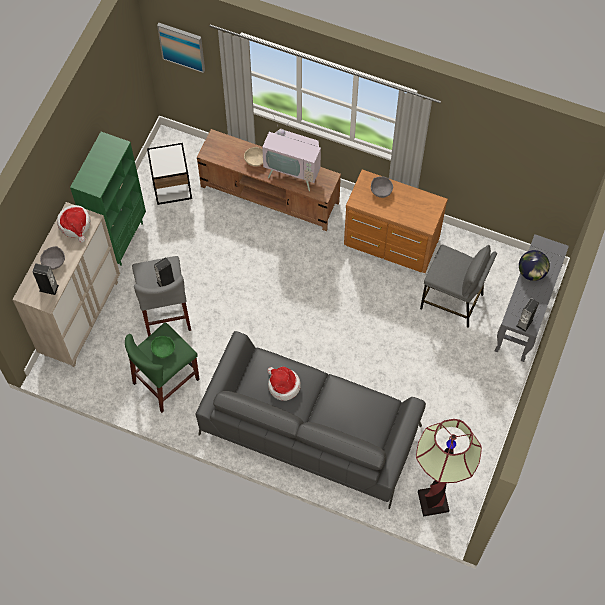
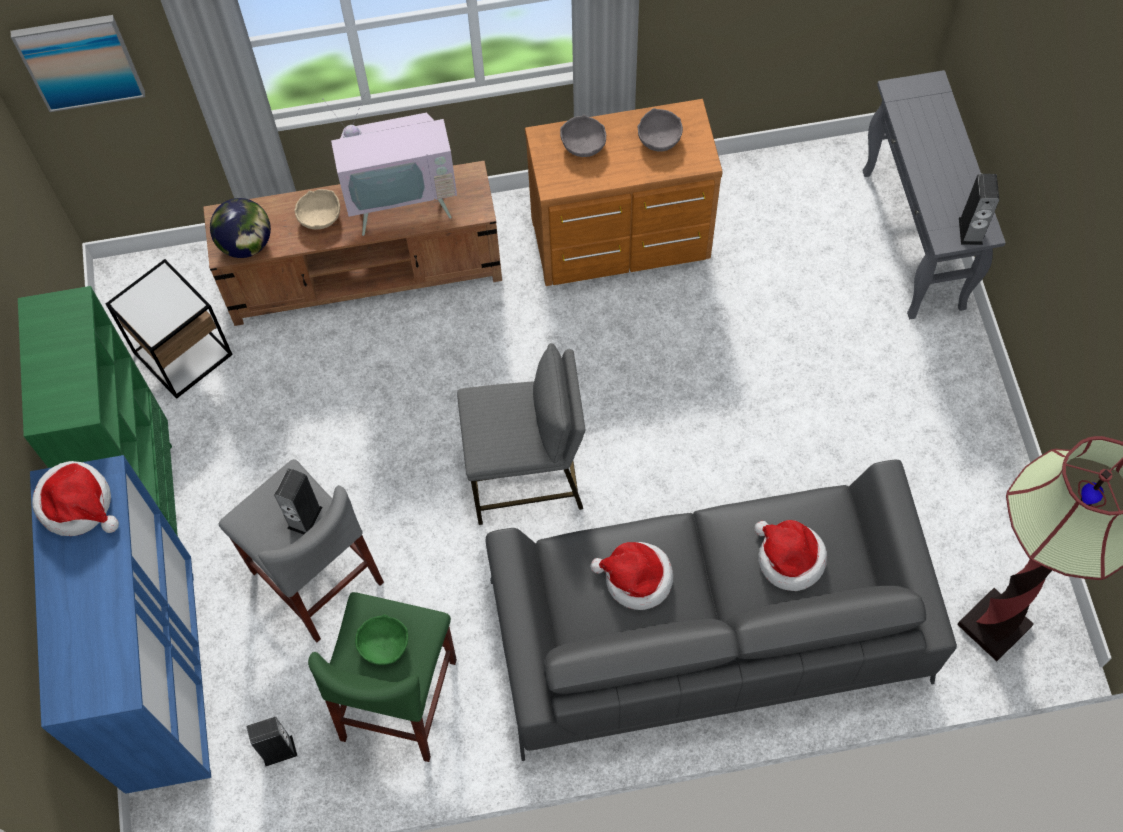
camera: 30 degrees left, 0 degrees up
beige cabinet [13,202,120,367] -> blue cabinet [30,455,211,794]
speaker [33,263,59,295] -> speaker moved to [246,717,297,767]
grey bowl [40,246,65,270] -> grey bowl moved to [638,108,683,152]
grey stool [420,245,497,328] -> grey stool moved to [457,343,585,525]
globe [519,250,550,281] -> globe moved to [210,198,271,258]
none -> hat [755,520,827,591]

